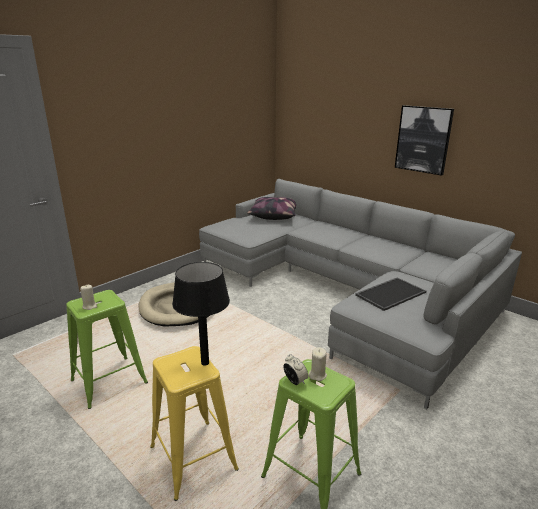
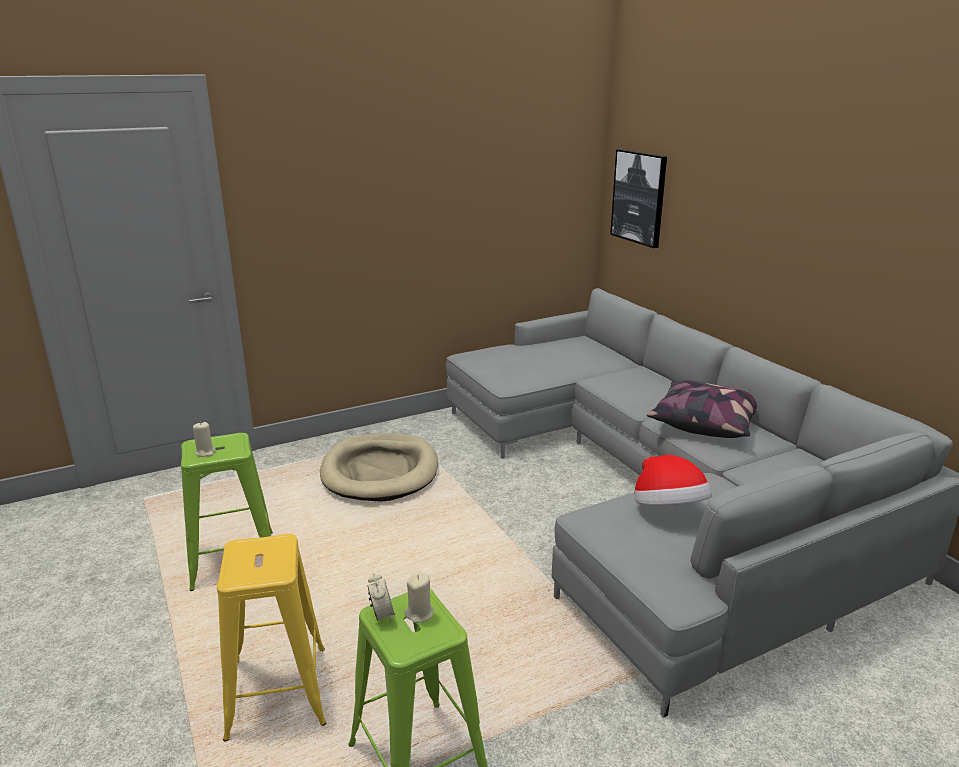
camera: 20 degrees right, 0 degrees up
black table lamp [172,262,230,366] -> none
pillow [247,197,296,220] -> pillow moved to [647,381,757,438]
tray [355,277,426,311] -> hat [634,455,712,505]
picture [395,105,454,175] -> picture moved to [610,149,667,248]

